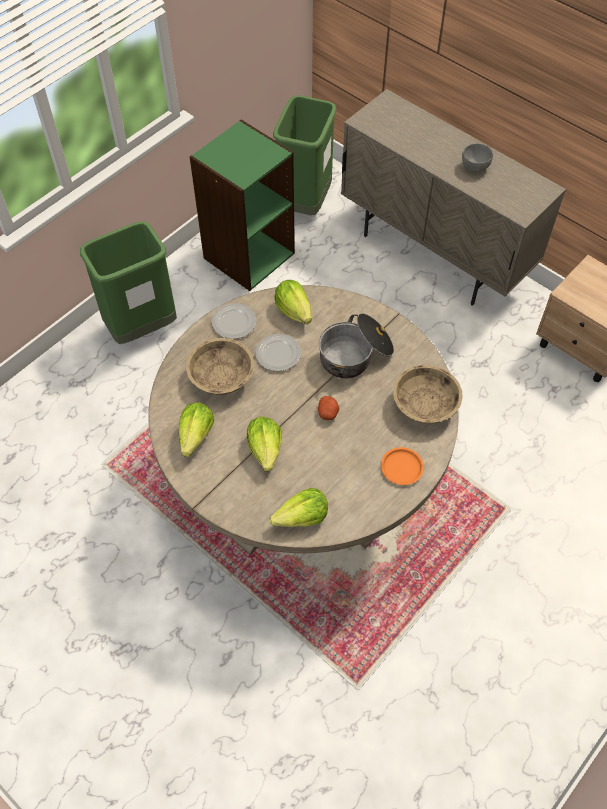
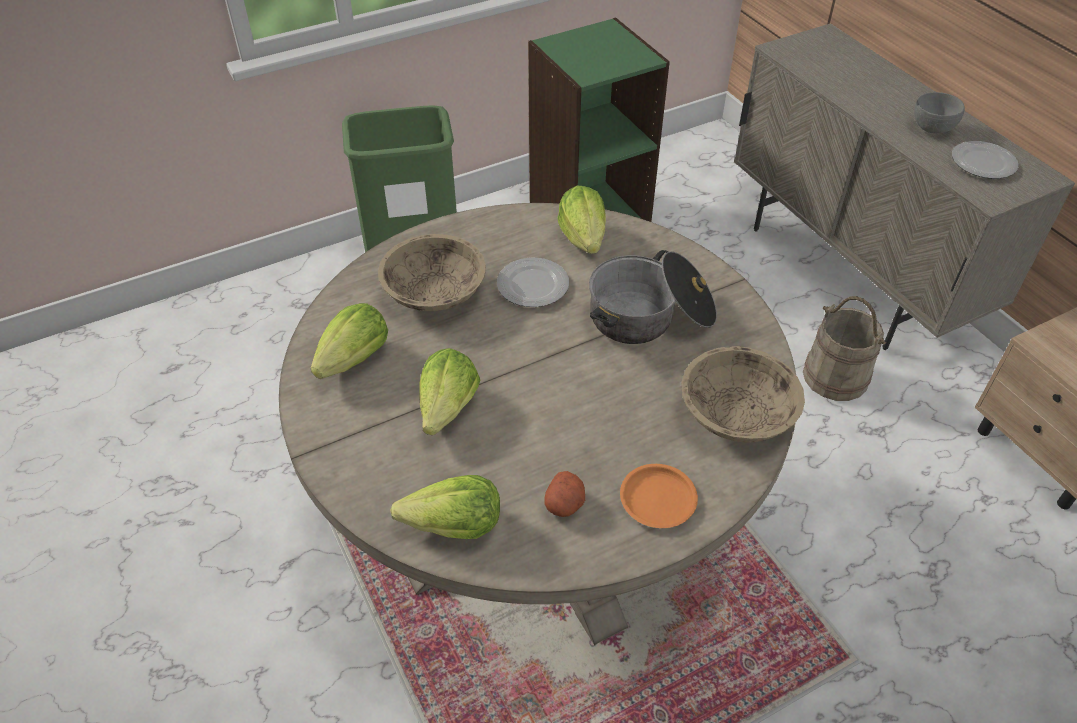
camera: 20 degrees right, 10 degrees down
plate [212,303,256,339] -> plate moved to [952,141,1018,179]
green trash can [273,95,336,215] -> none
potato [318,396,339,420] -> potato moved to [544,471,585,517]
none -> beige bucket [803,296,887,401]

